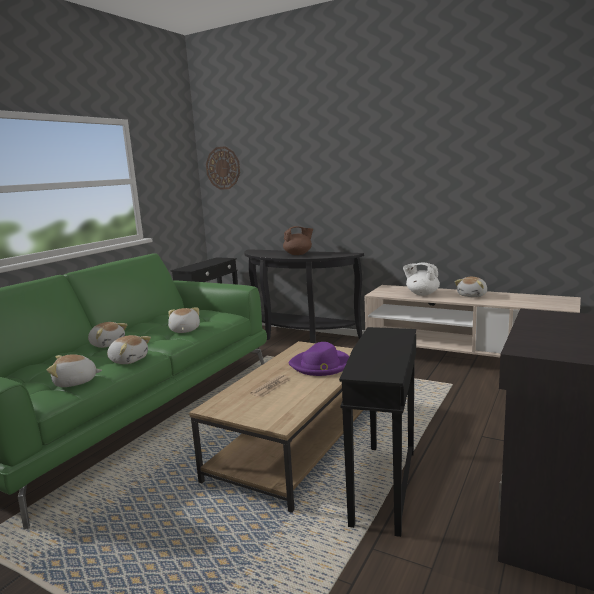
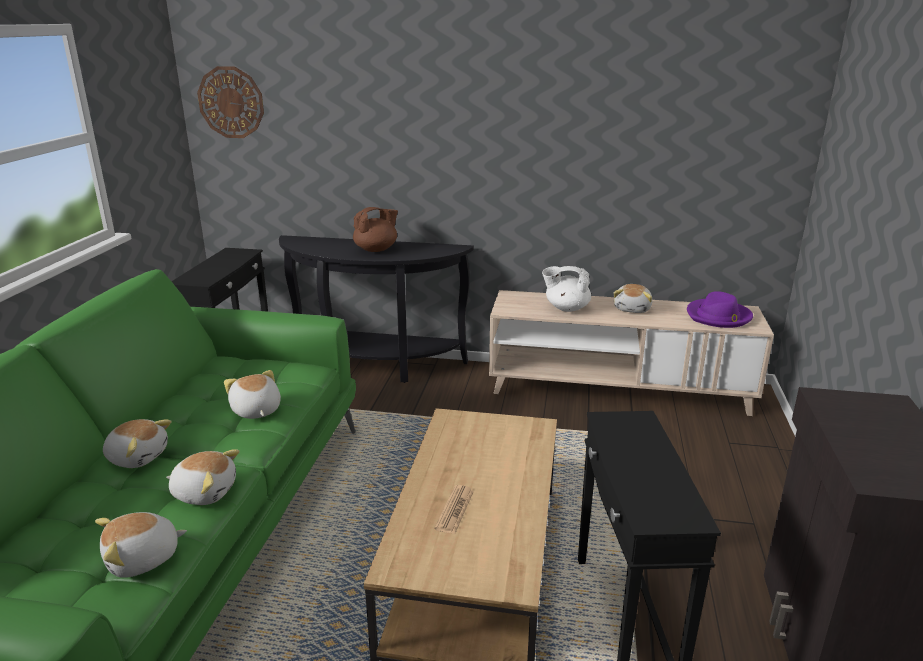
camera: 20 degrees left, 10 degrees up
purple hat [289,342,349,376] -> purple hat moved to [687,291,753,328]

